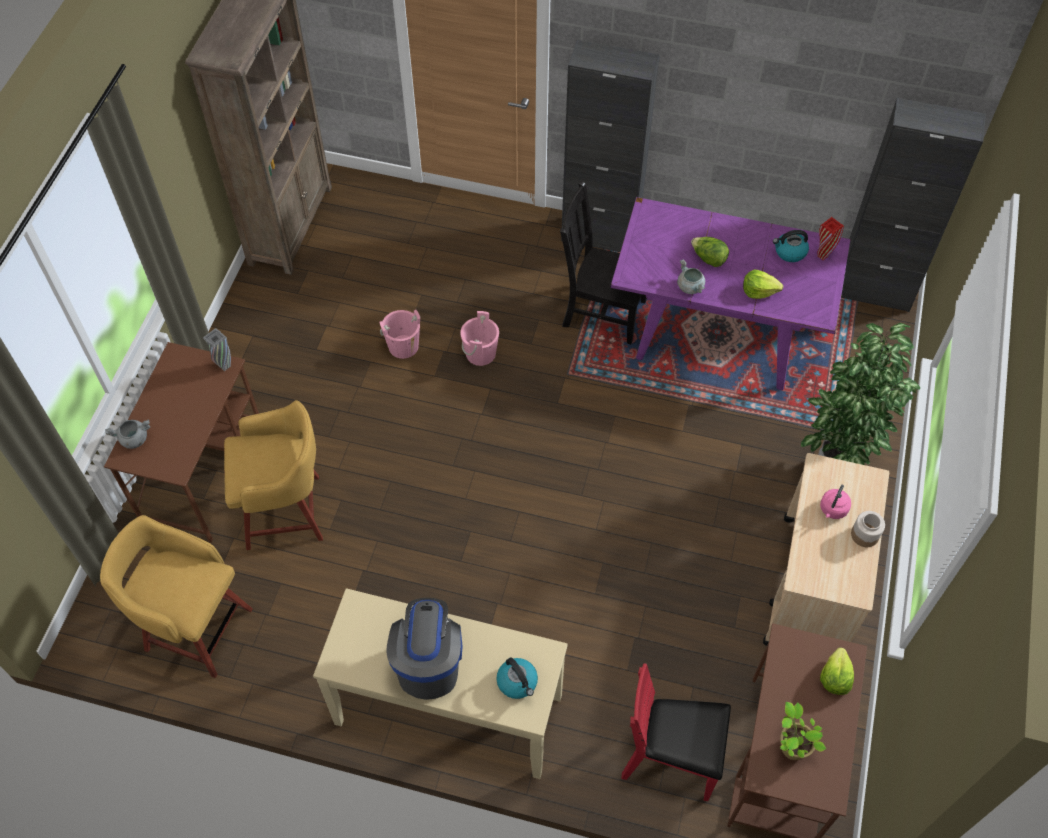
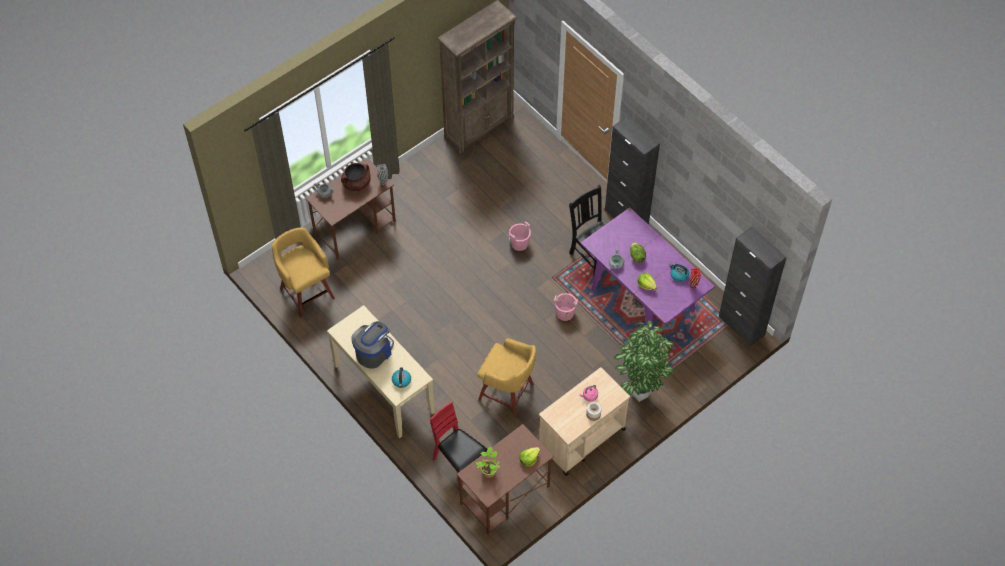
camera: 35 degrees right, 0 degrees up
yellow stool [224,400,323,550] -> yellow stool moved to [478,338,536,417]
pink bucket [380,310,421,359] -> pink bucket moved to [554,293,578,321]
none -> brown cooking pot [341,163,371,191]

